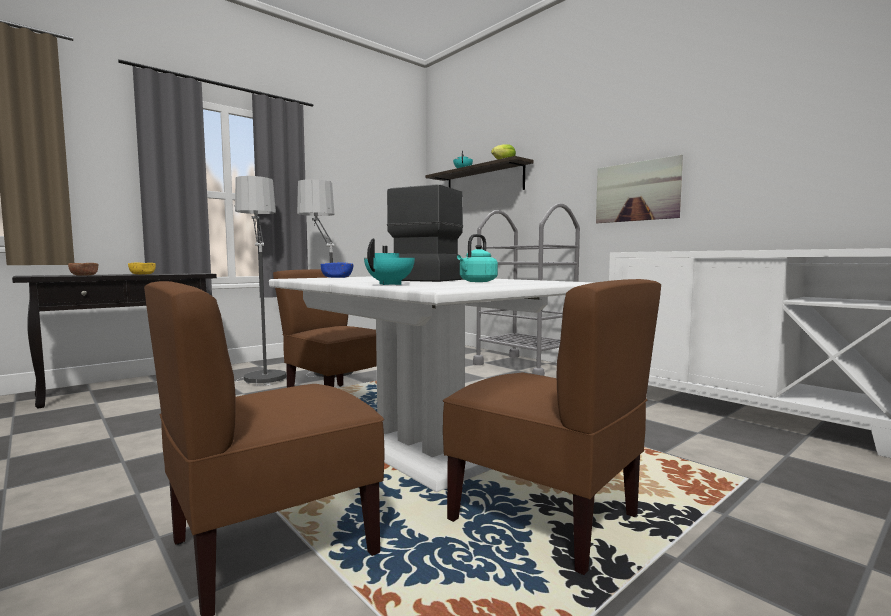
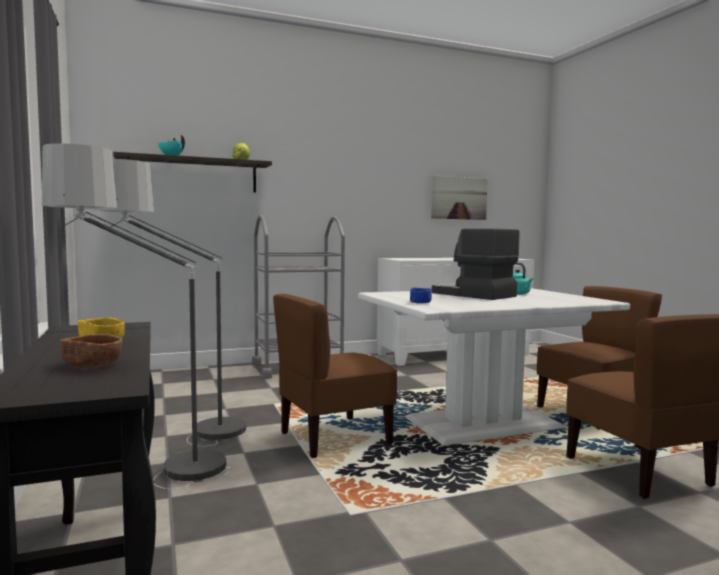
camera: 70 degrees left, 0 degrees up
turquoise teapot [364,238,415,285] -> none
picture [596,155,683,223] -> picture moved to [431,175,488,220]

